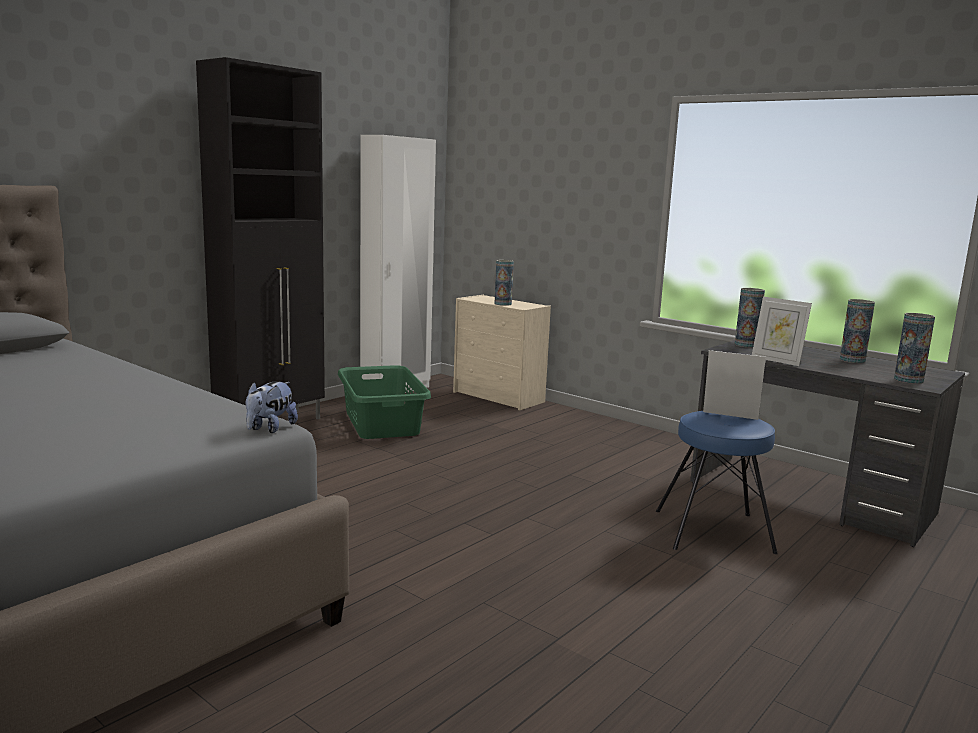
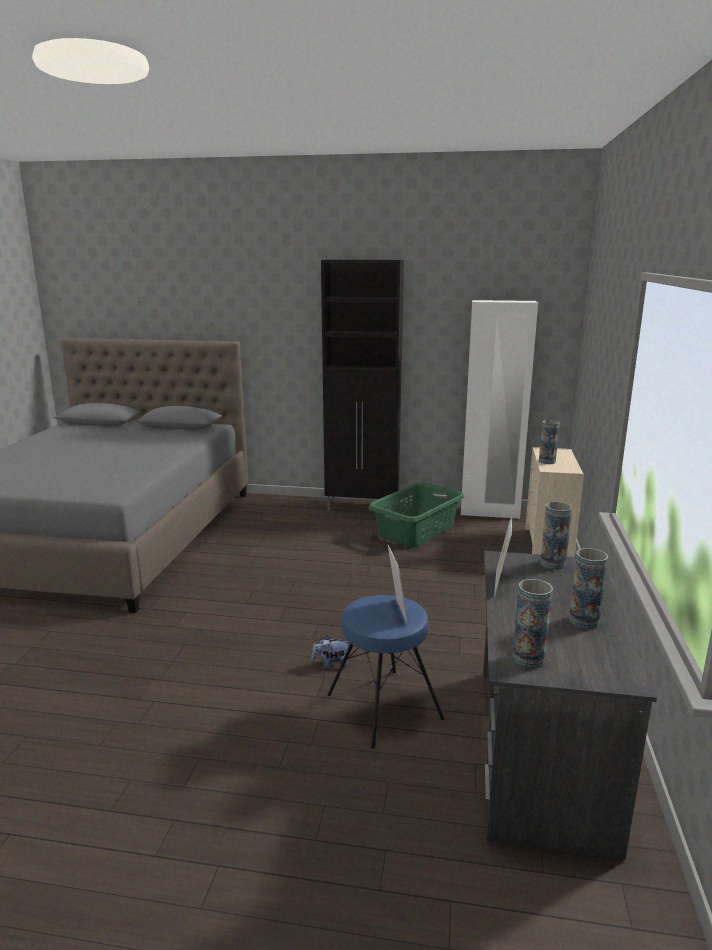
camera: 60 degrees right, 5 degrees up
plush toy [246,381,298,433] -> plush toy moved to [311,635,349,669]

